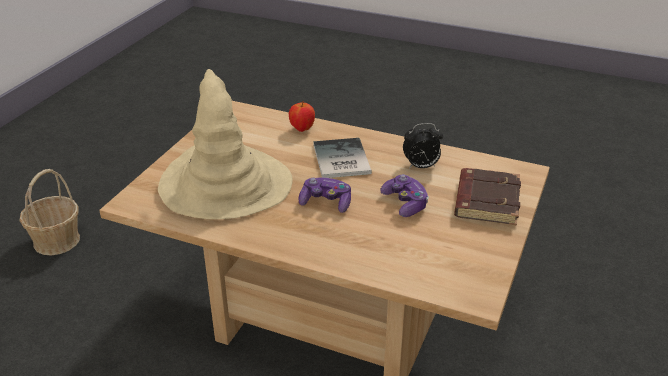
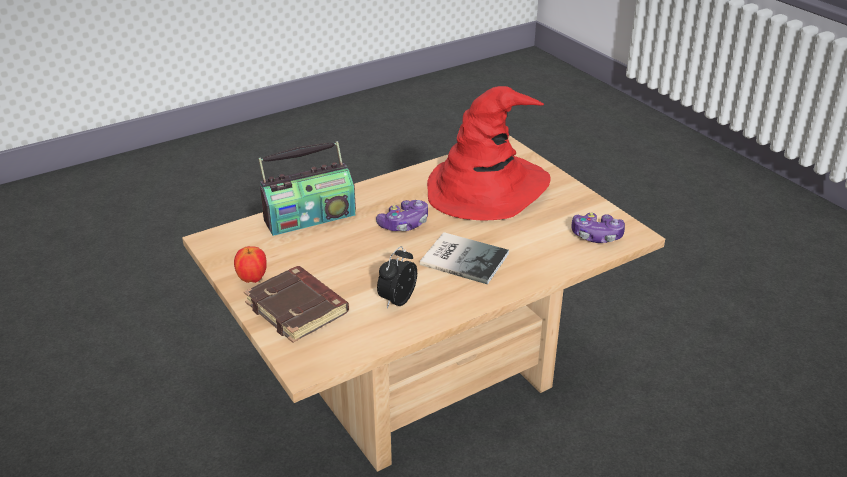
camera: 125 degrees right, 0 degrees up
basket [20,169,80,255] -> none
beige hat [158,69,293,219] -> red hat [427,86,551,220]
apple [289,101,315,132] -> apple moved to [234,246,267,283]
game controller [381,174,429,217] -> game controller moved to [572,213,625,243]
none -> radio [258,141,356,236]

